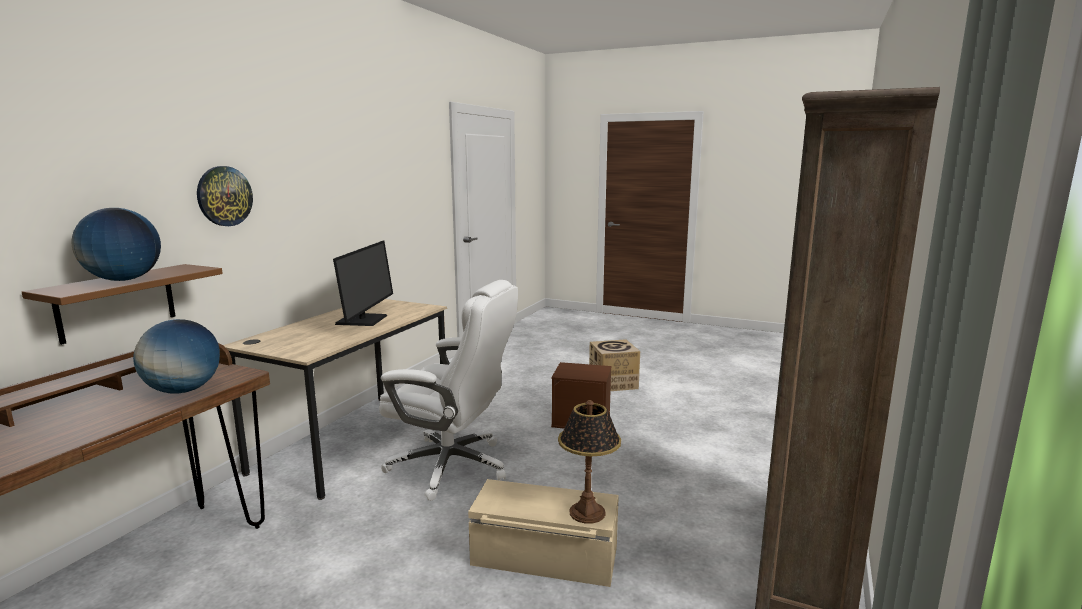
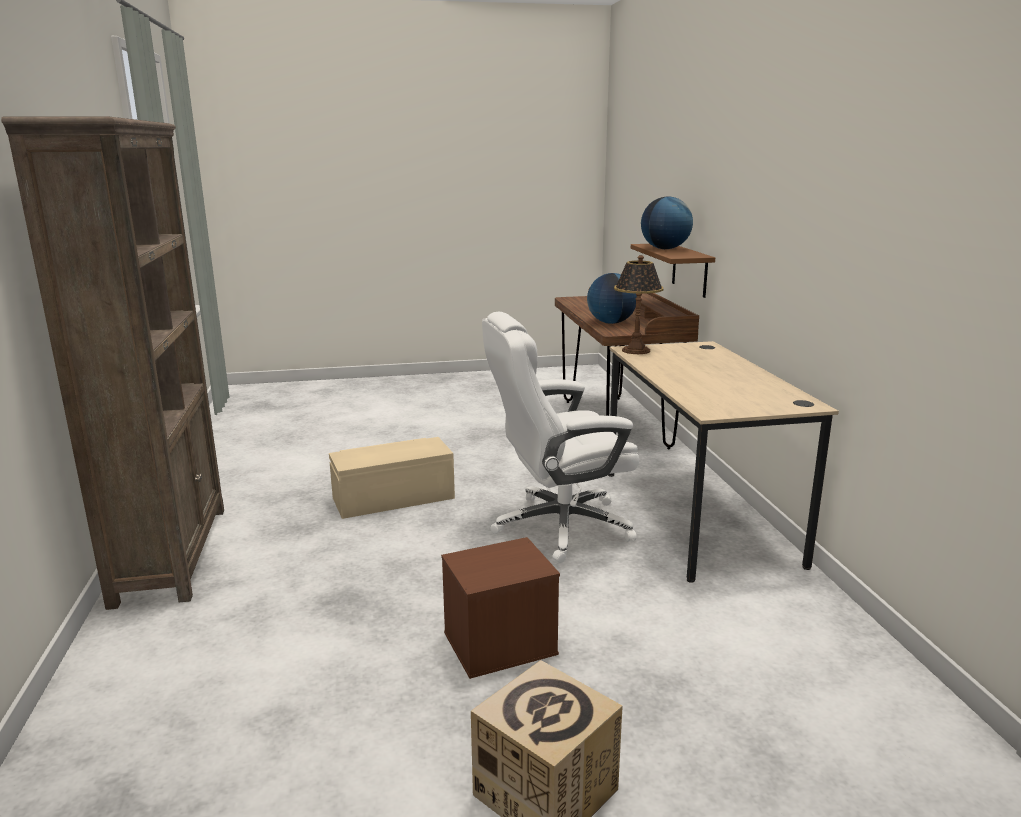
camera: 145 degrees right, 5 degrees up
wall clock [197,166,253,226] -> none
monitor [333,240,393,326] -> none
table lamp [558,400,621,524] -> table lamp moved to [614,255,663,354]

